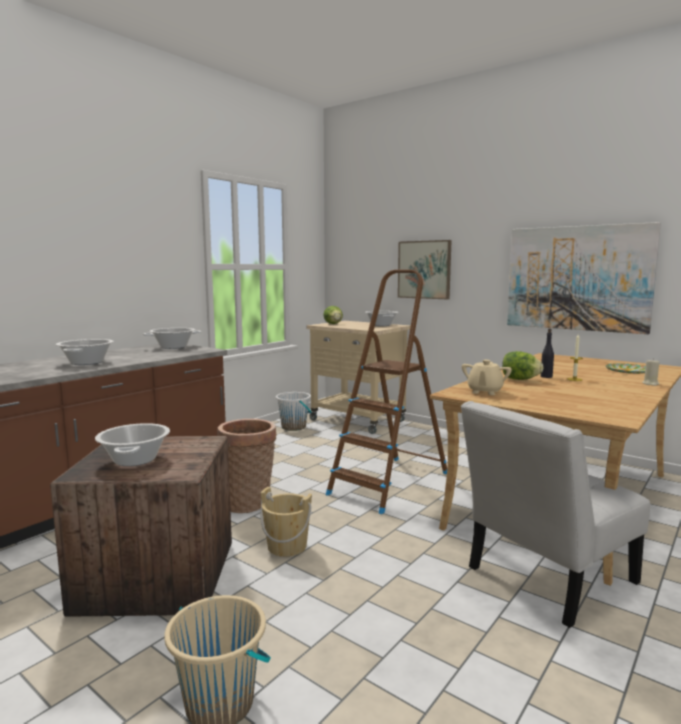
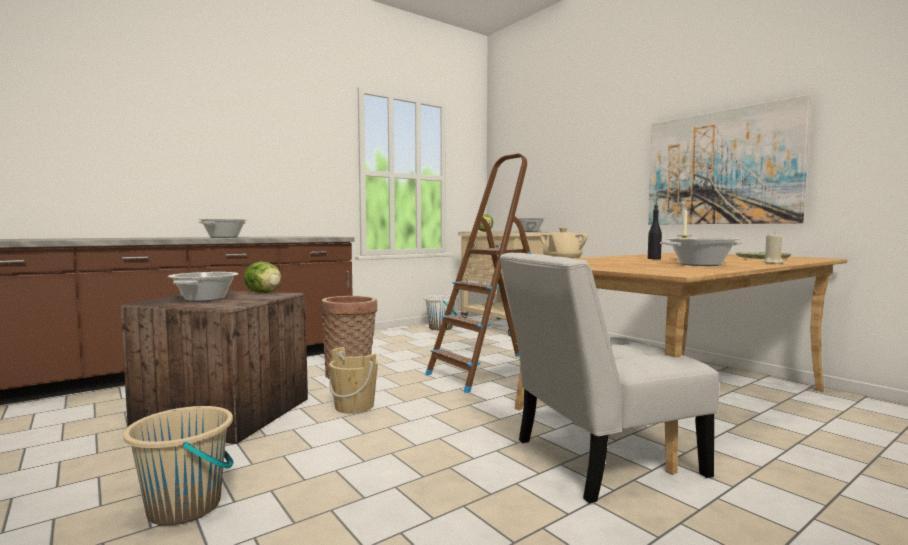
camera: 15 degrees right, 5 degrees down
cooking pot [143,328,202,349] -> cooking pot moved to [660,238,743,266]
picture [398,240,452,299] -> none
lettuce [502,351,544,380] -> lettuce moved to [244,262,281,293]

